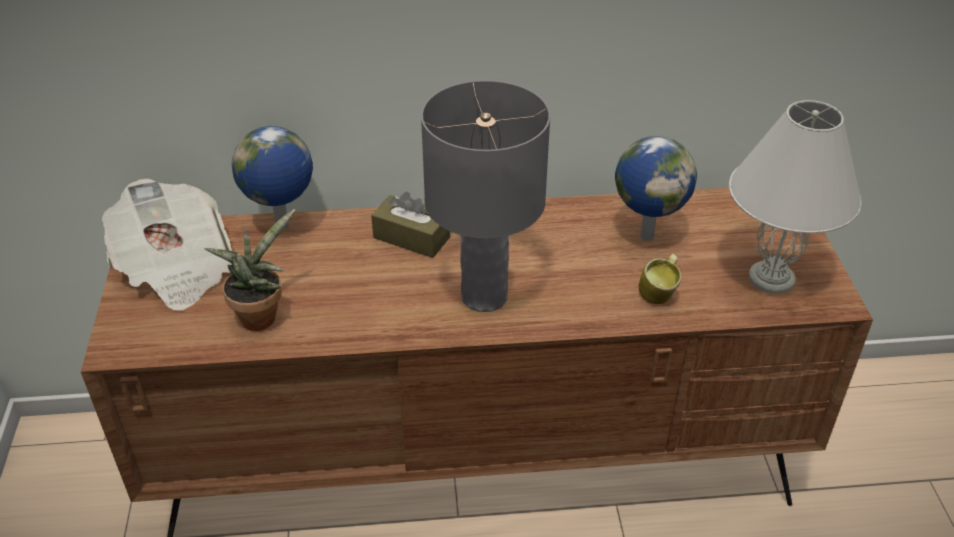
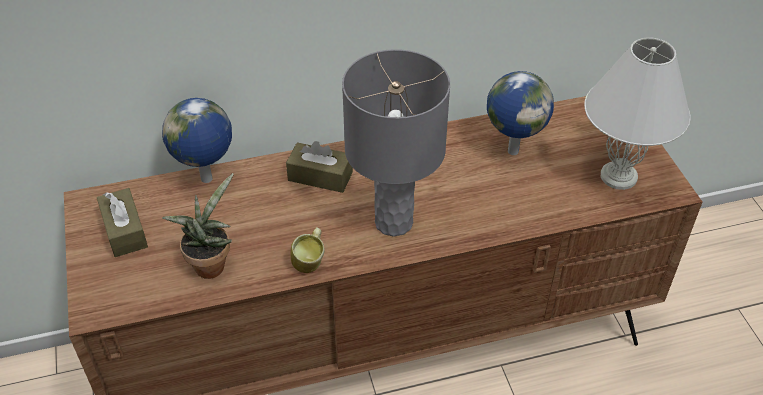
camera: 10 degrees left, 5 degrees up
newspaper [102,178,232,311] -> brown tissue box [97,188,148,257]
mug [639,254,681,304] -> mug moved to [291,227,325,273]

